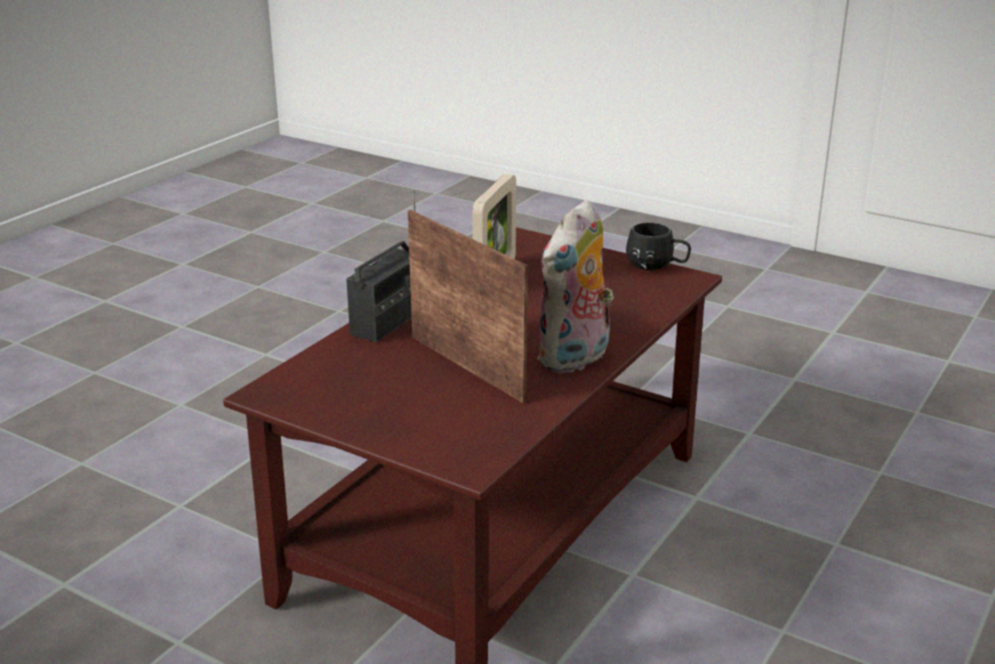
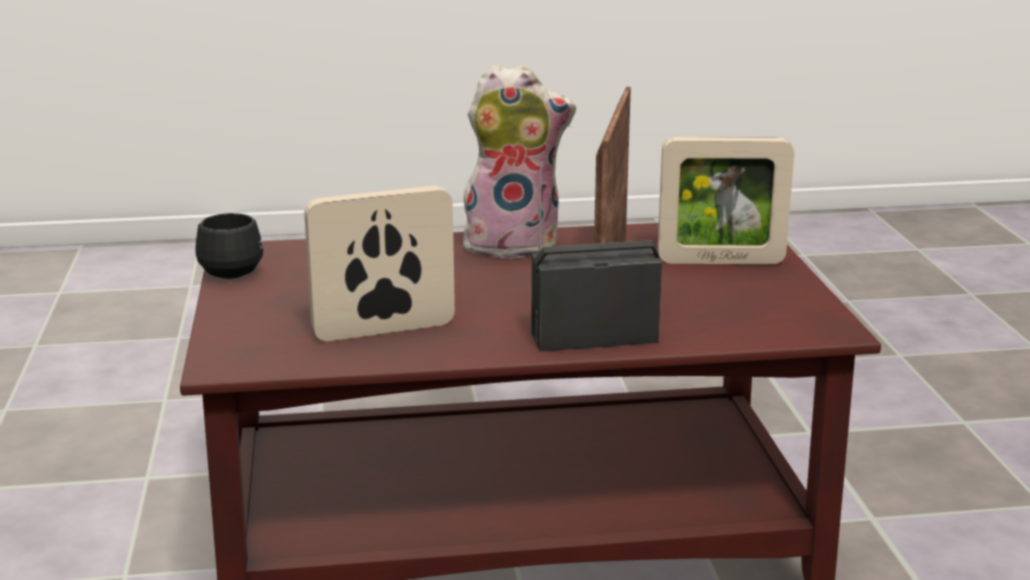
camera: 130 degrees left, 5 degrees down
none -> picture frame [658,137,794,264]

